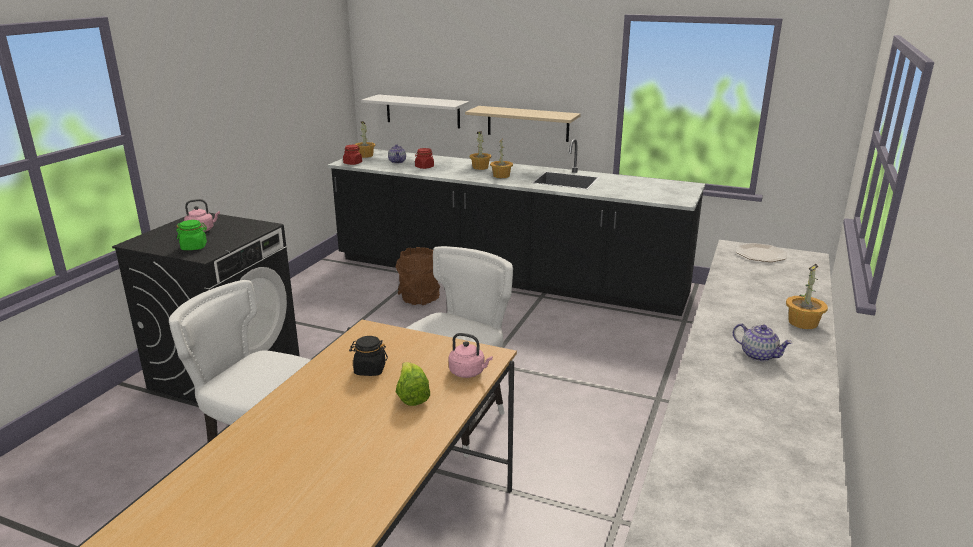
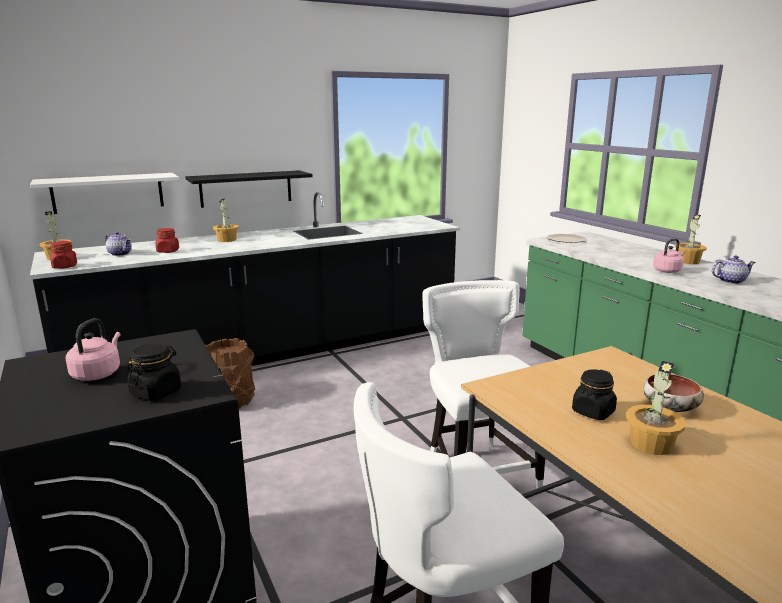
camera: 50 degrees left, 5 degrees down
green jar [176,220,207,250] -> black jar [127,343,181,401]
lettuce [396,362,430,406] -> bowl [644,374,704,412]
pink kettle [449,333,493,378] -> pink kettle moved to [653,239,686,273]
beige shelf [465,106,581,142] -> black shelf [186,170,313,208]
potted plant [490,138,513,178] -> potted plant moved to [626,361,686,455]

